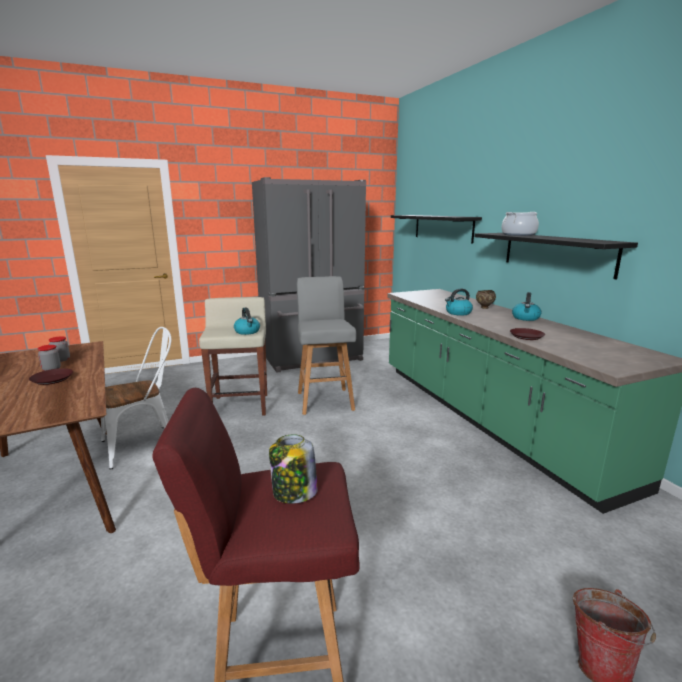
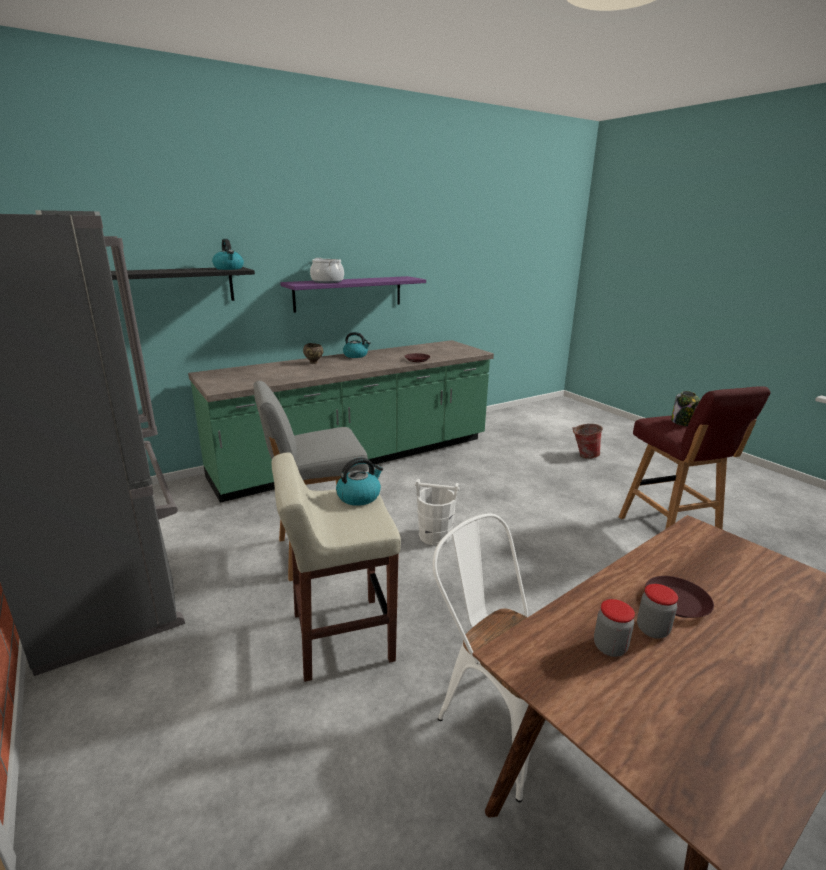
camera: 100 degrees left, 5 degrees up
kettle [445,288,473,316] -> kettle moved to [212,239,244,270]
black shelf [474,233,638,279] -> purple shelf [280,276,426,313]
none -> white bucket [415,479,459,545]

